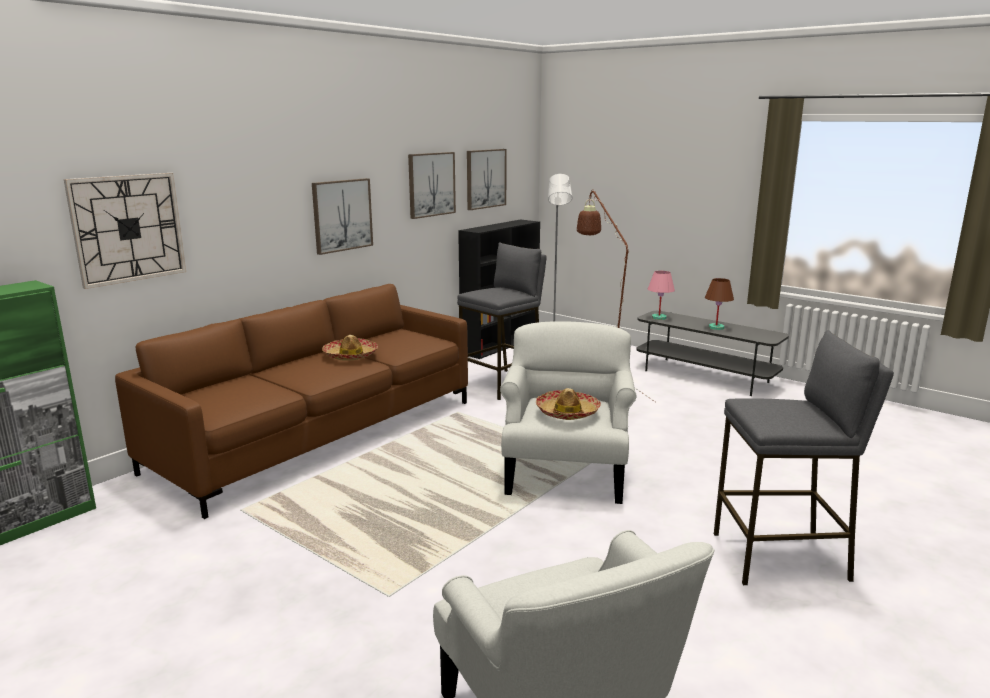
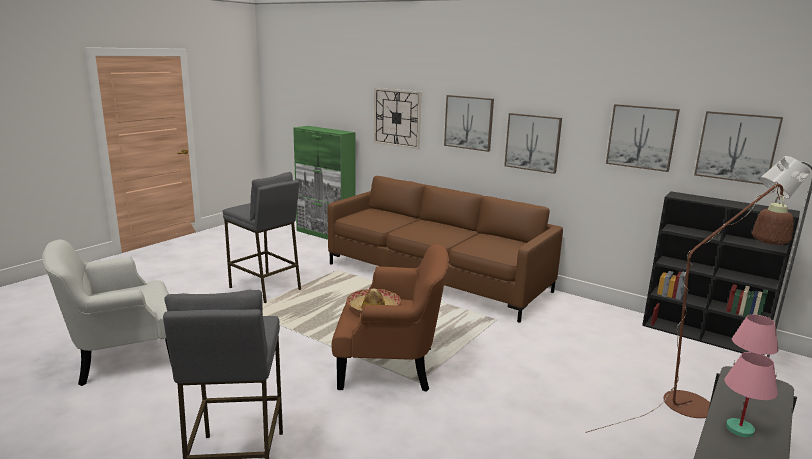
camera: 85 degrees right, 0 degrees up
hat [322,335,378,360] -> none
grey stool [457,242,547,400] -> grey stool moved to [222,172,301,303]
white armchair [500,321,637,504] -> brown armchair [331,244,449,392]
brown table lamp [705,278,734,330] -> pink table lamp [724,352,778,438]
none -> picture [444,95,494,152]

